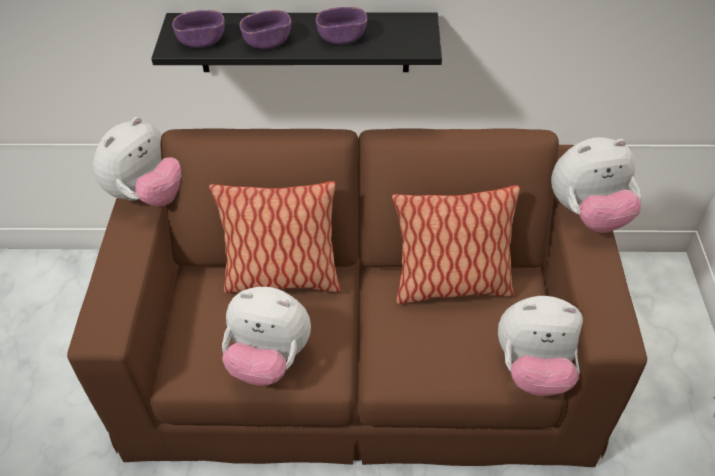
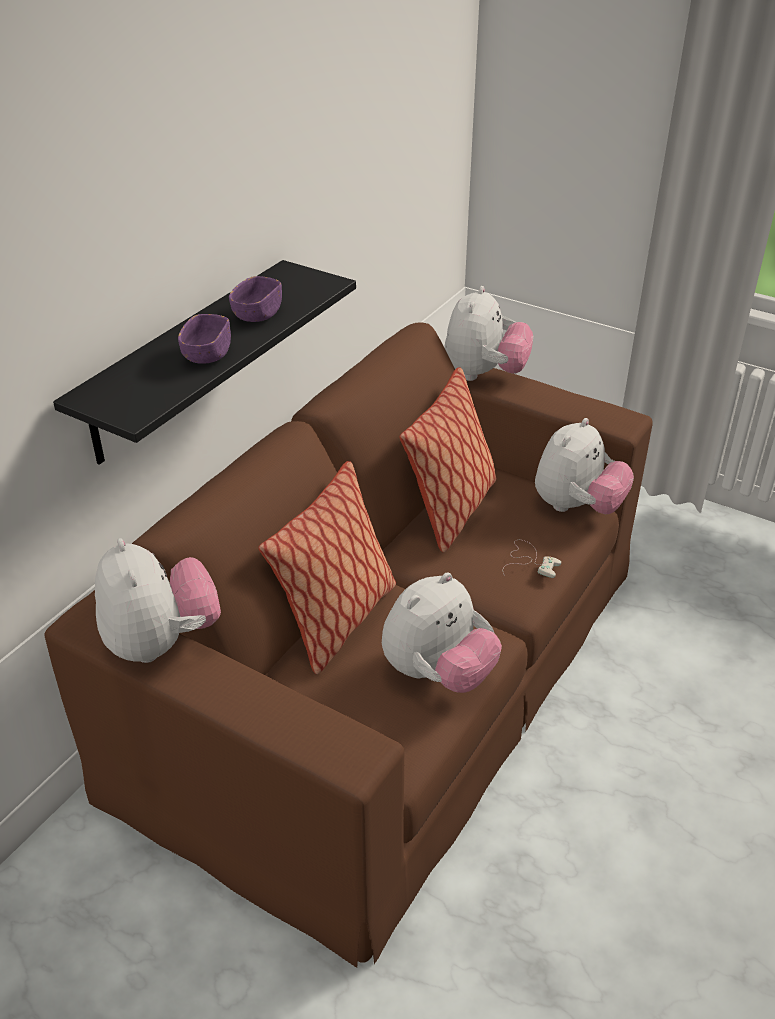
camera: 60 degrees left, 10 degrees down
purple bowl [172,10,225,48] -> none
none -> white game controller [503,540,561,578]

